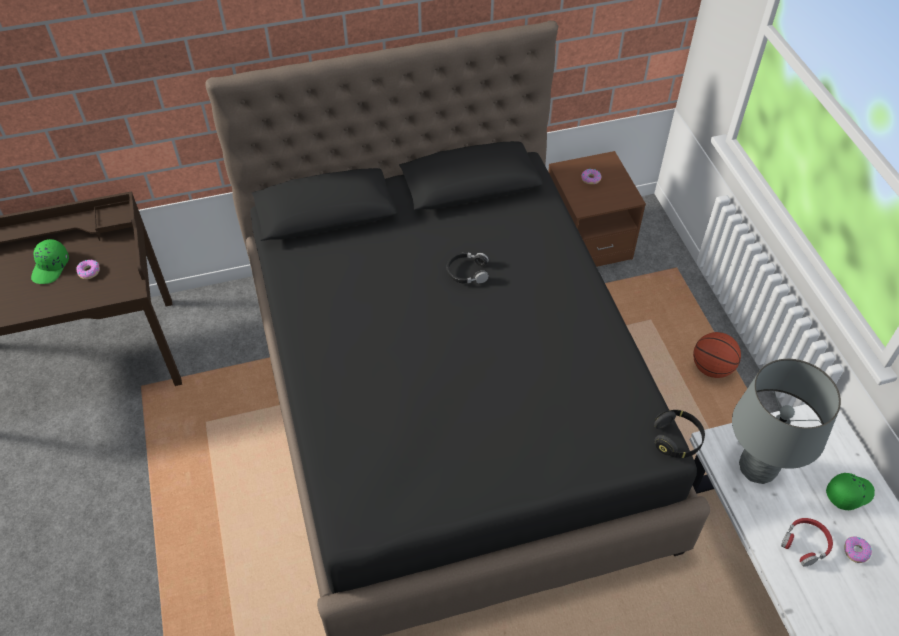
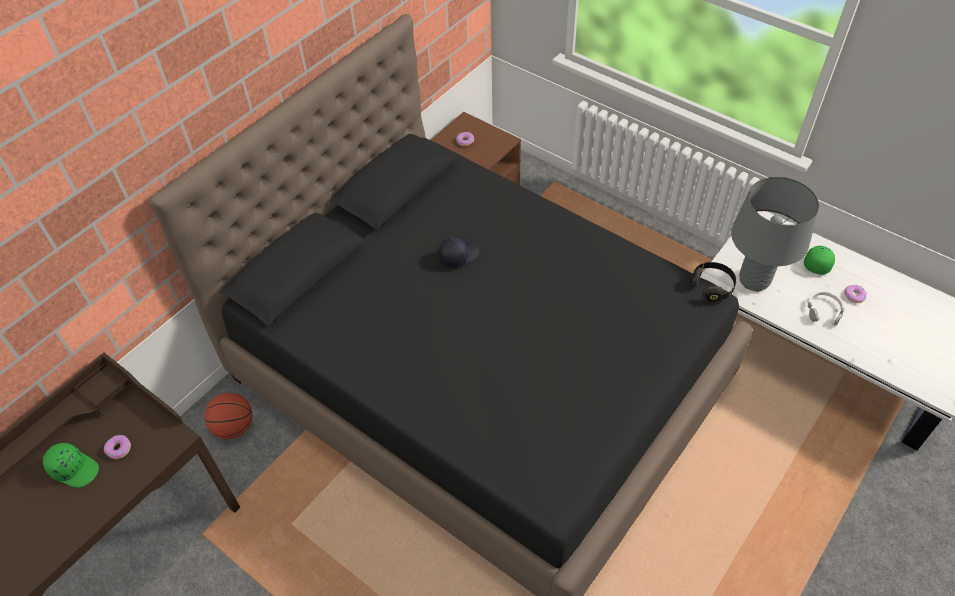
camera: 35 degrees left, 0 degrees up
green cap [31,239,69,284] -> green cap turned 45 degrees counterclockwise [43,443,99,488]
black headphones [446,252,489,283] -> black cap [438,237,480,268]
basketball [693,332,741,378] -> basketball moved to [205,393,252,439]
red headphones [781,518,833,567] -> white headphones [807,290,845,326]

